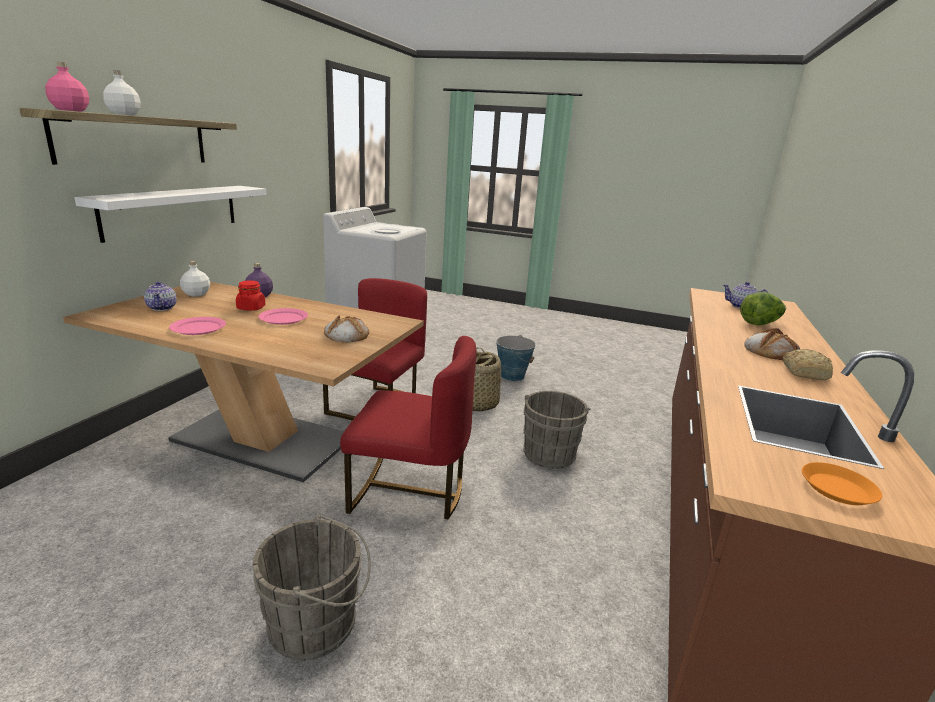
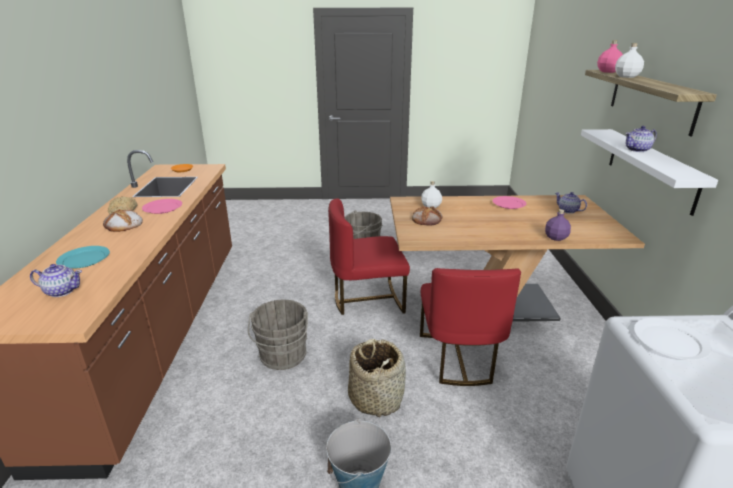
camera: 160 degrees right, 5 degrees up
white bottle [180,261,210,297] -> white bottle moved to [421,181,442,208]
red jar [236,280,266,311] -> none
pink plate [258,308,308,325] -> pink plate moved to [142,199,182,214]
lettuce [740,292,786,325] -> turquoise plate [56,246,110,268]
none -> teapot [625,126,657,152]

